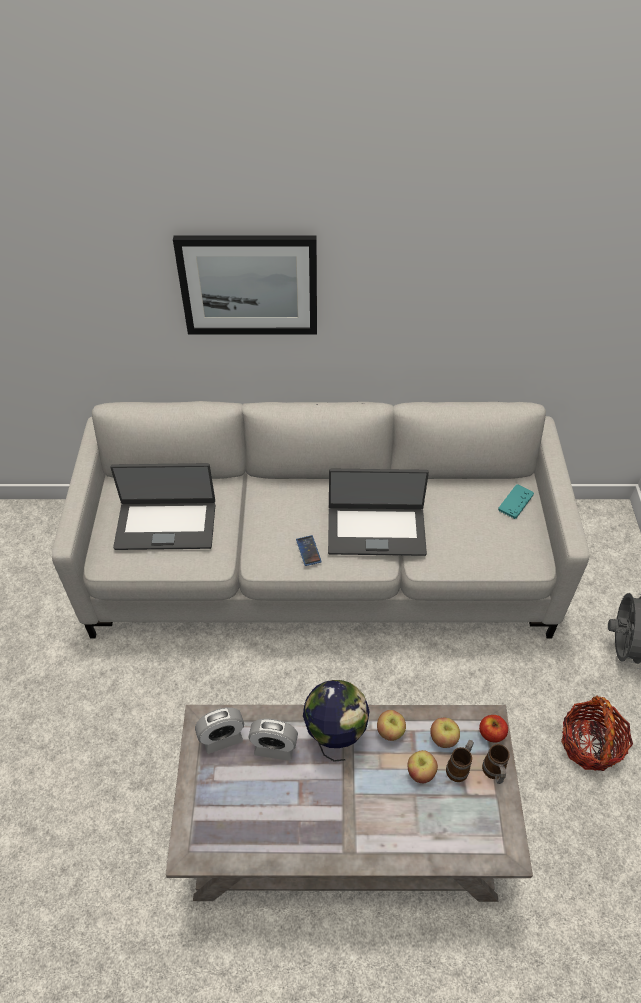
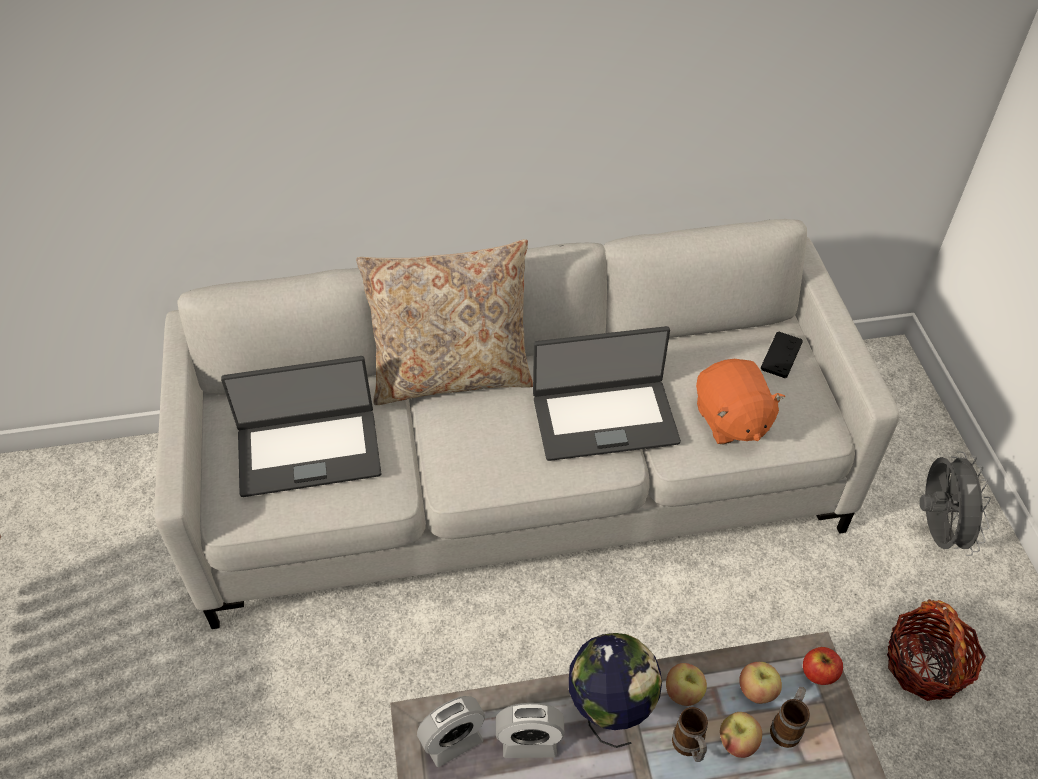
camera: 10 degrees left, 0 degrees up
picture [173,235,317,334] -> none
phone [296,535,322,566] -> none
mug [482,744,510,784] -> mug moved to [672,707,708,762]
turquoise game controller [498,484,534,519] -> black game controller [760,331,803,378]
none -> beige pillow [356,239,533,405]
none -> orange plush toy [696,359,785,444]

